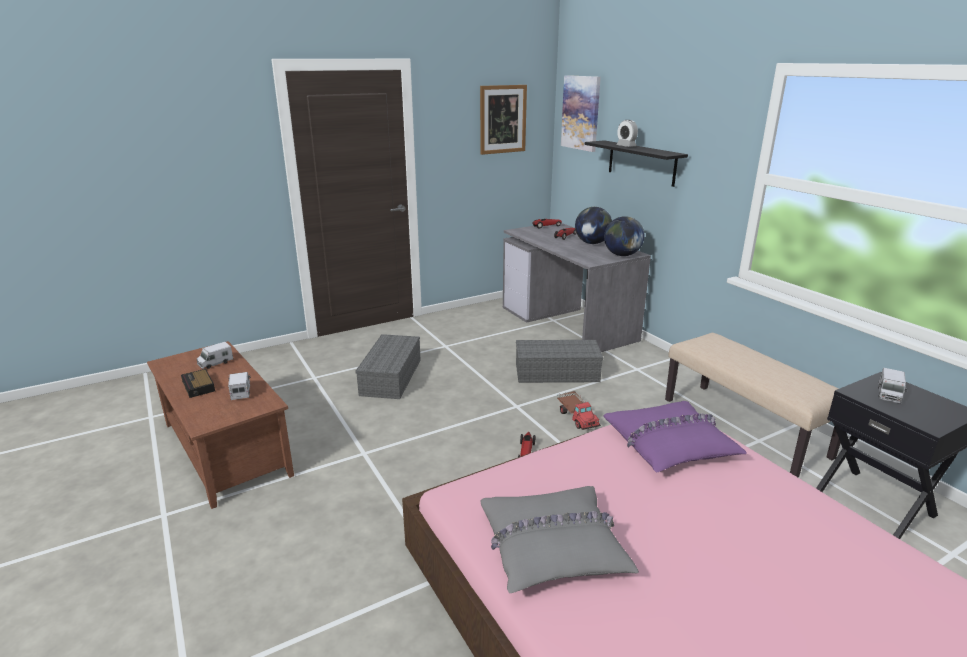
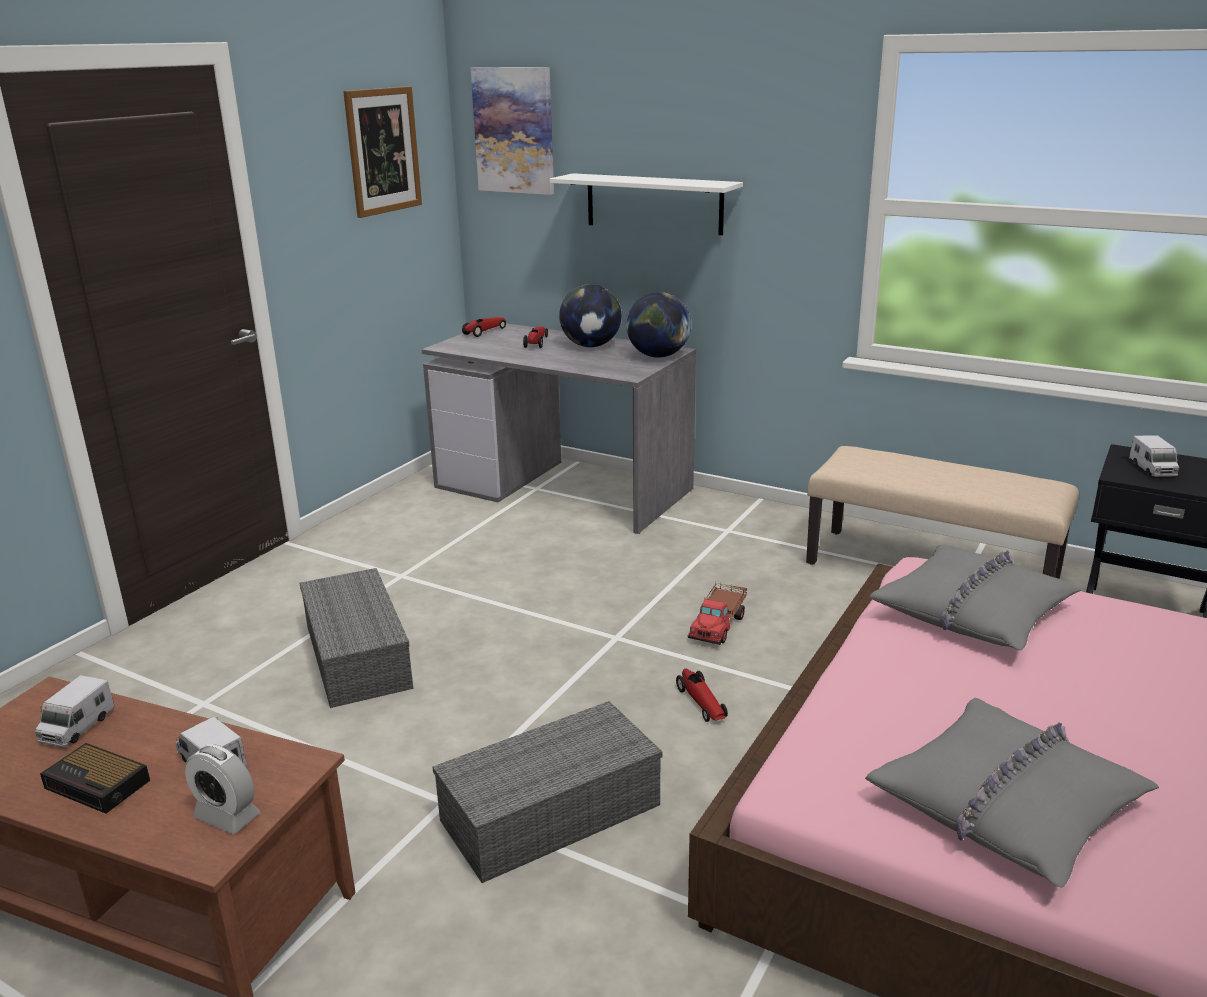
camera: 30 degrees left, 0 degrees up
grey storage box [516,340,603,383] -> grey storage box moved to [433,701,663,883]
toy truck [557,391,601,430] -> toy truck turned 75 degrees clockwise [688,582,747,645]
black shelf [585,140,688,187] -> white shelf [550,173,743,235]
purple pillow [603,401,747,472] -> grey pillow [869,544,1082,650]
alarm clock [616,120,638,147] -> alarm clock moved to [185,744,260,834]

